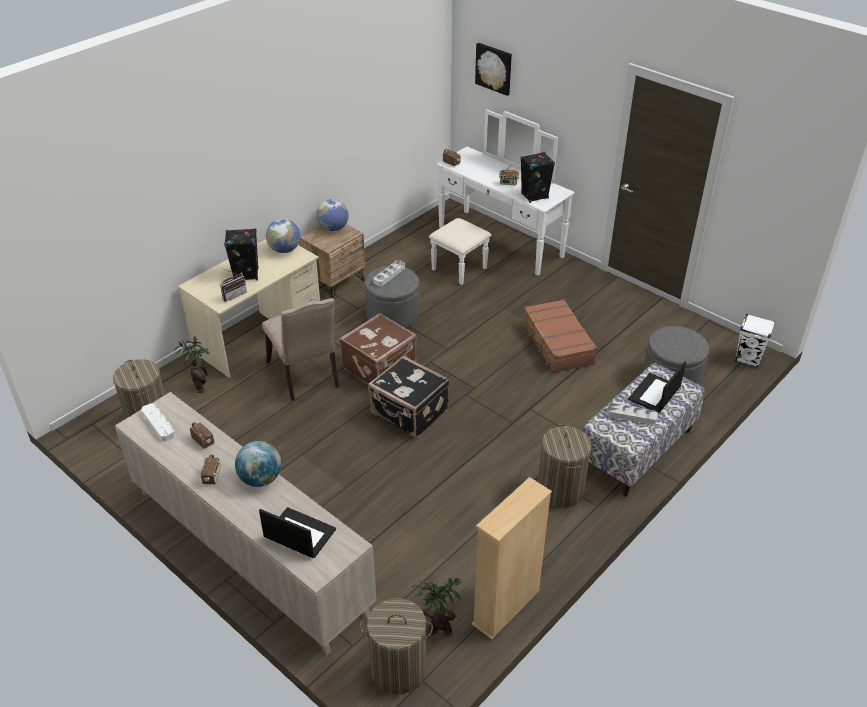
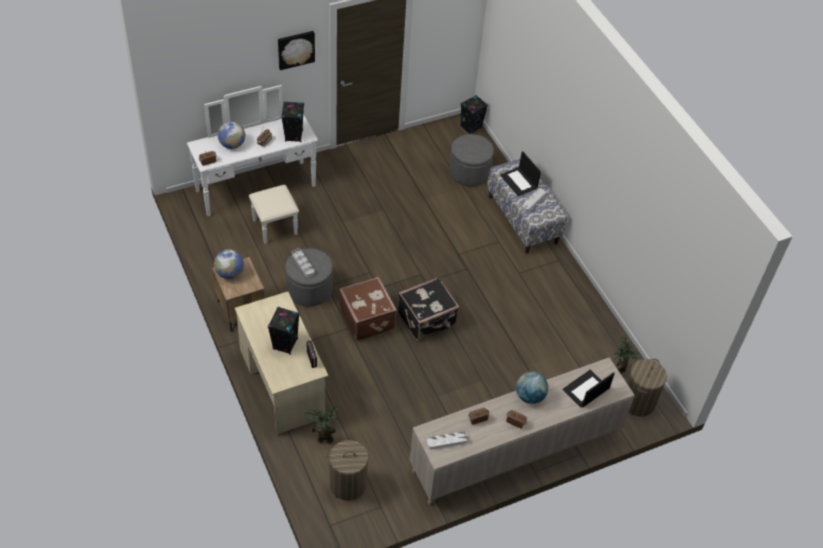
camera: 70 degrees left, 10 degrees up
beige chair [262,298,339,401] -> none
globe [266,219,300,253] -> globe moved to [218,121,245,149]
beige bookcase [471,477,552,640] -> none
picture [475,43,512,96] -> picture moved to [278,31,315,70]
brown suitcase [523,299,597,373] -> none
laundry basket [538,424,592,508] -> none
white speaker [735,314,775,368] -> black speaker [460,95,488,134]

